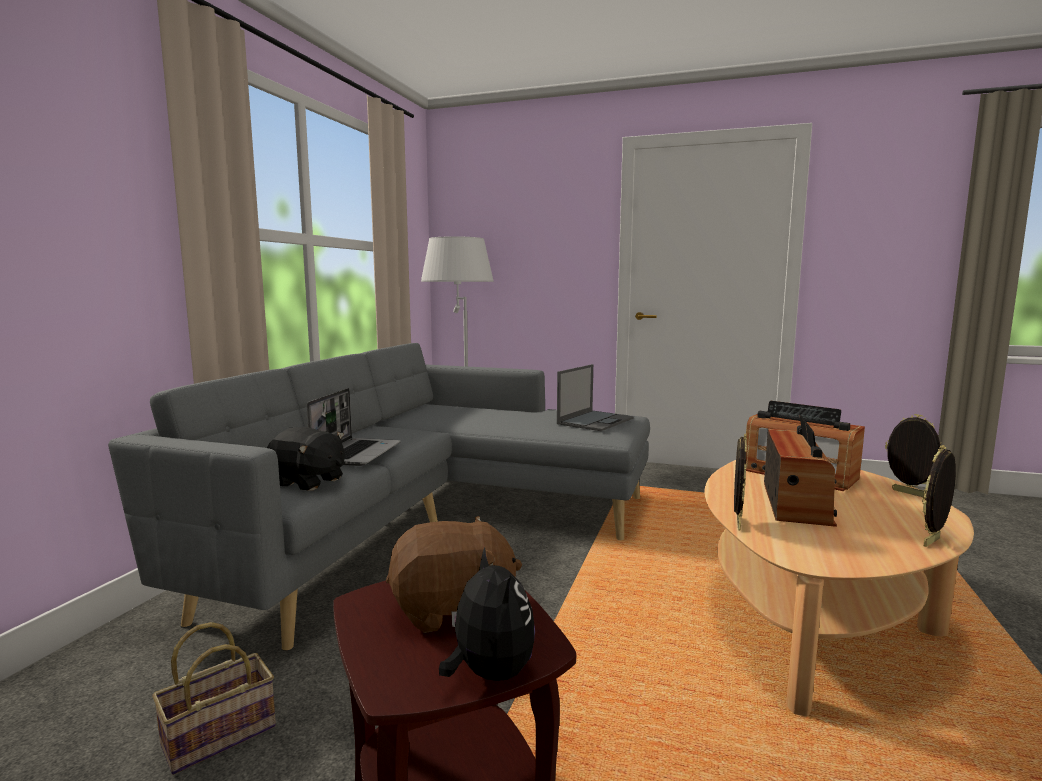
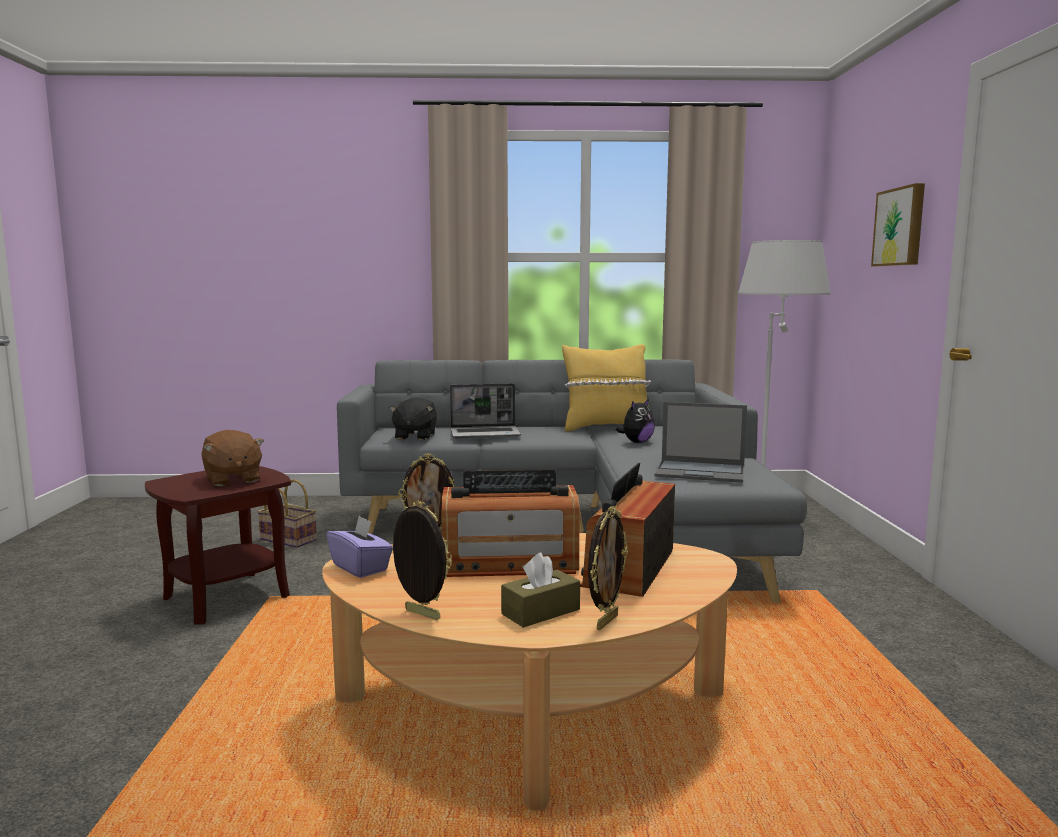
camera: 70 degrees right, 0 degrees up
plush toy [439,548,535,681] -> plush toy moved to [616,398,655,443]
none -> purple tissue box [327,516,393,578]
none -> brown tissue box [501,553,580,628]
none -> yellow pillow [562,344,651,431]
none -> picture [871,183,925,266]

